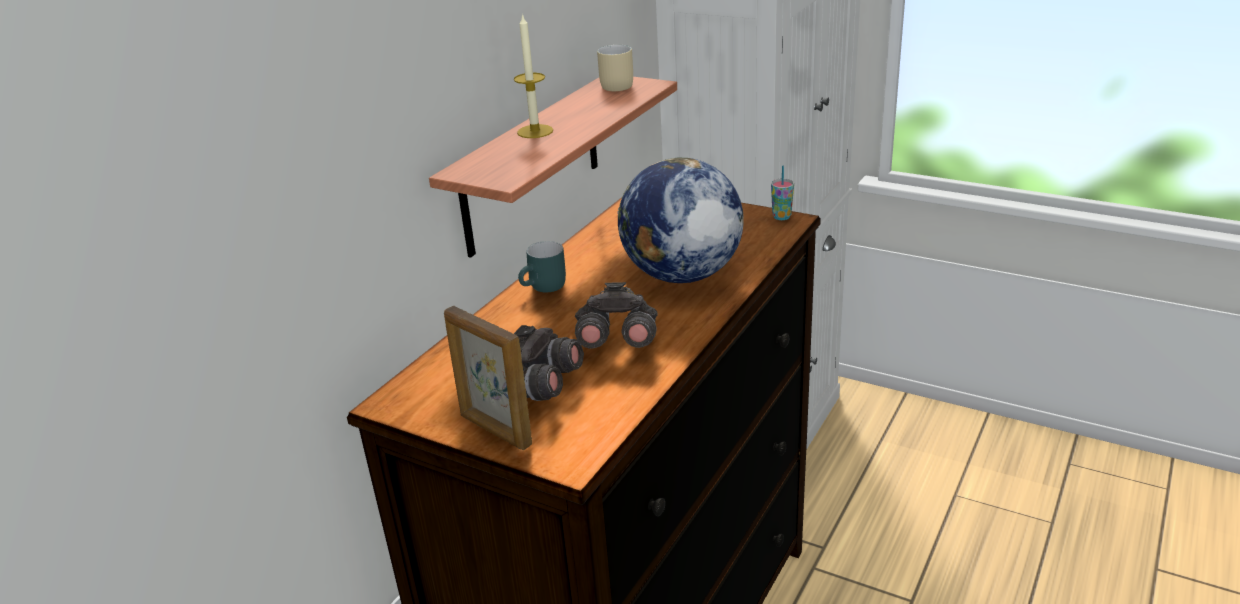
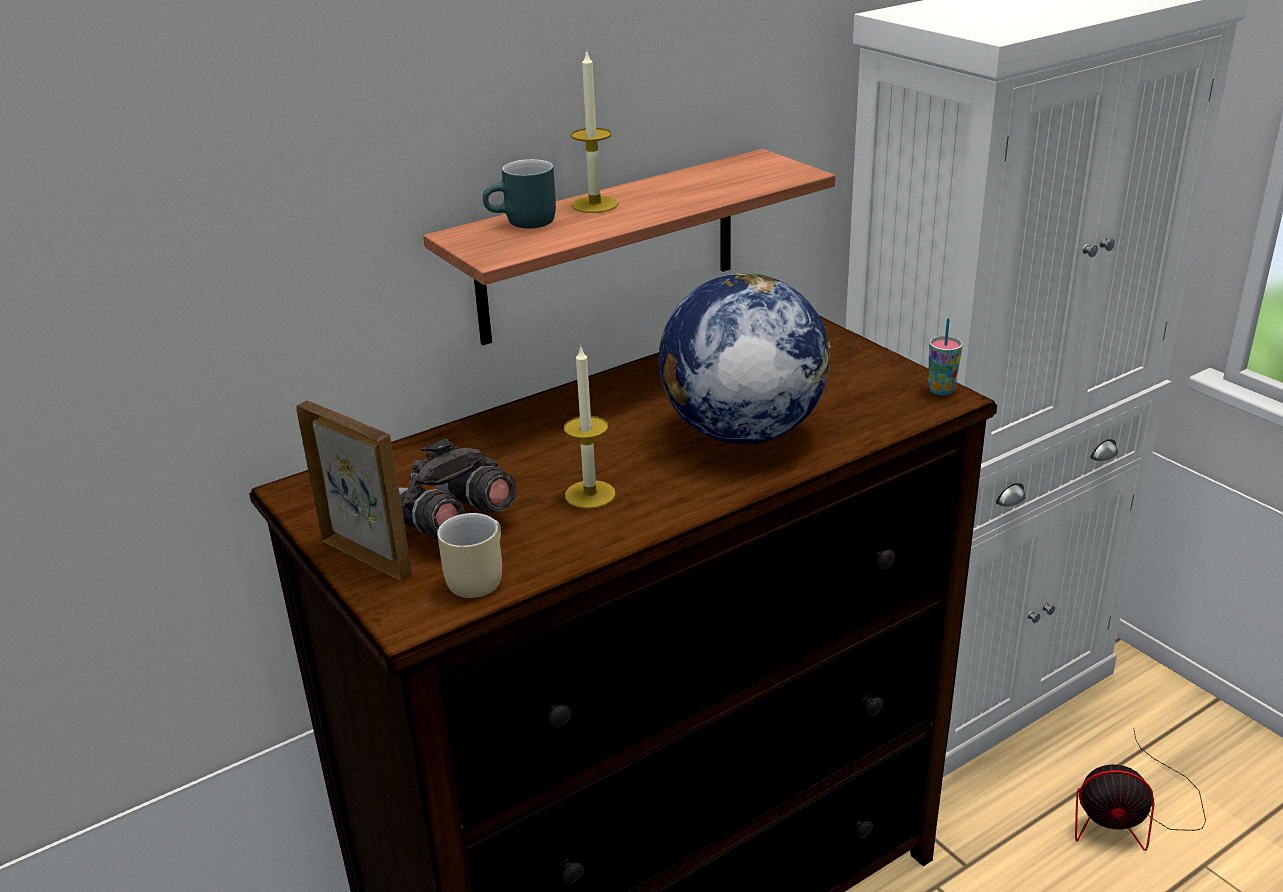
camera: 25 degrees right, 0 degrees up
picture frame [444,306,532,450] -> picture frame turned 150 degrees clockwise [296,400,412,581]
turquoise mug [518,241,566,292] -> turquoise mug moved to [483,159,556,228]
grey binoculars [575,282,658,349] -> candle [564,345,616,509]
beige mug [597,45,633,91] -> beige mug moved to [437,513,502,598]
none -> fan [1075,728,1206,851]

